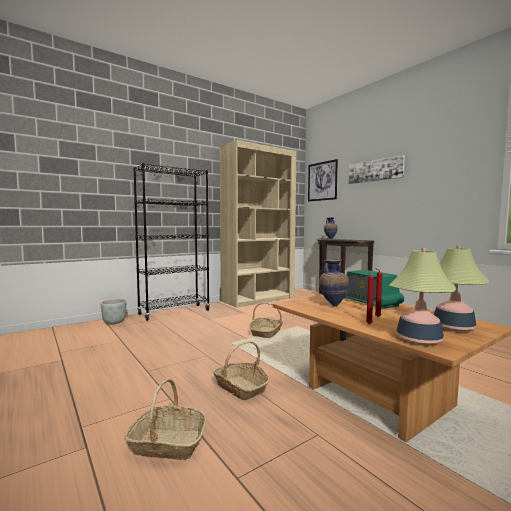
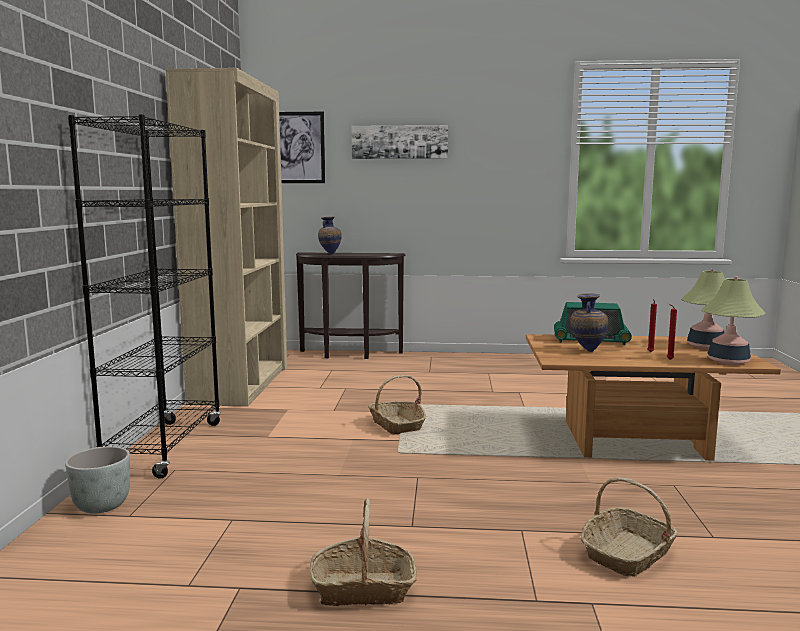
camera: 50 degrees left, 5 degrees up
basket [213,341,270,400] -> basket moved to [310,499,417,606]

